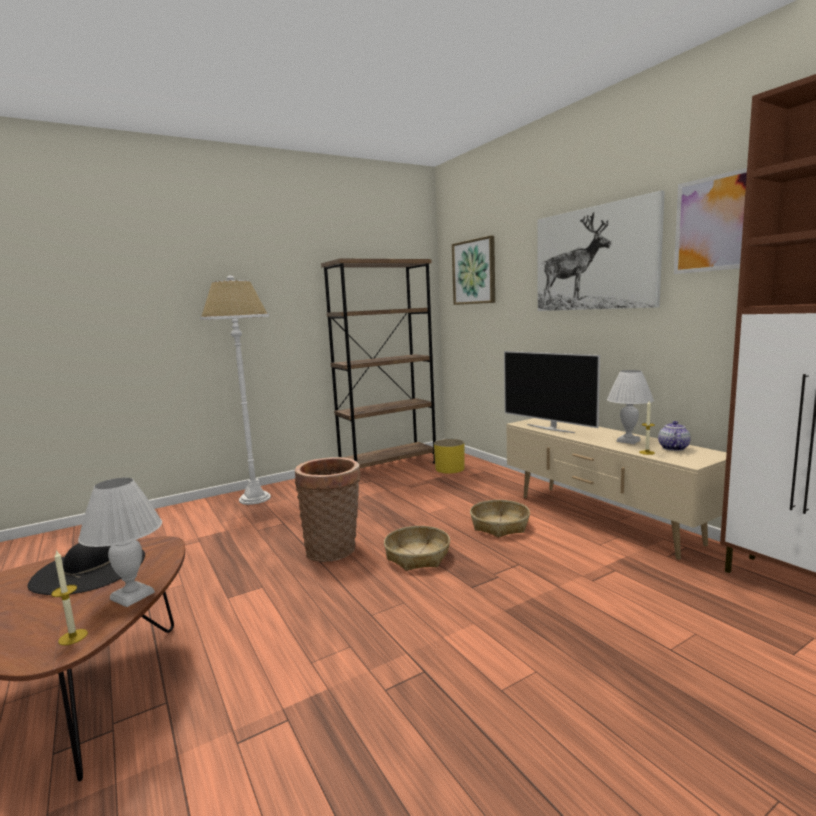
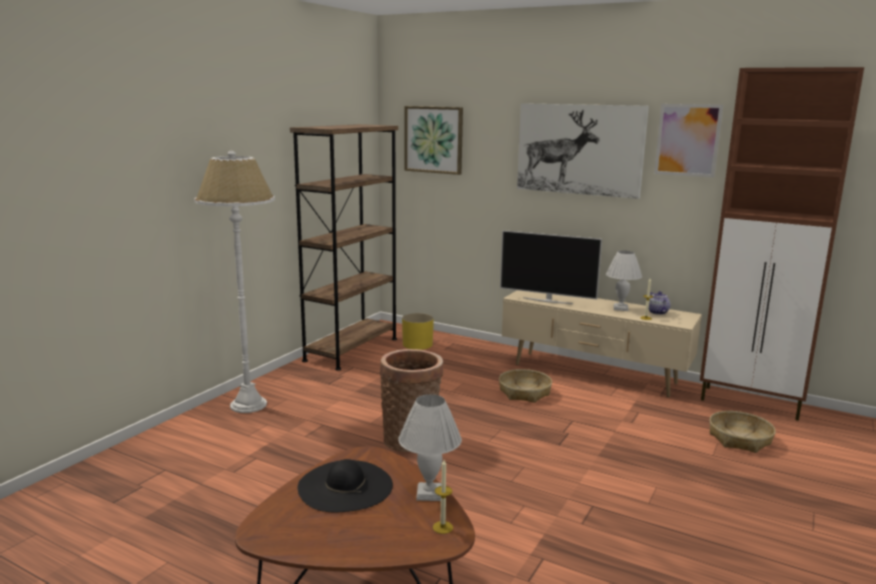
camera: 30 degrees left, 5 degrees up
basket [384,526,450,571] -> basket moved to [709,411,776,453]

